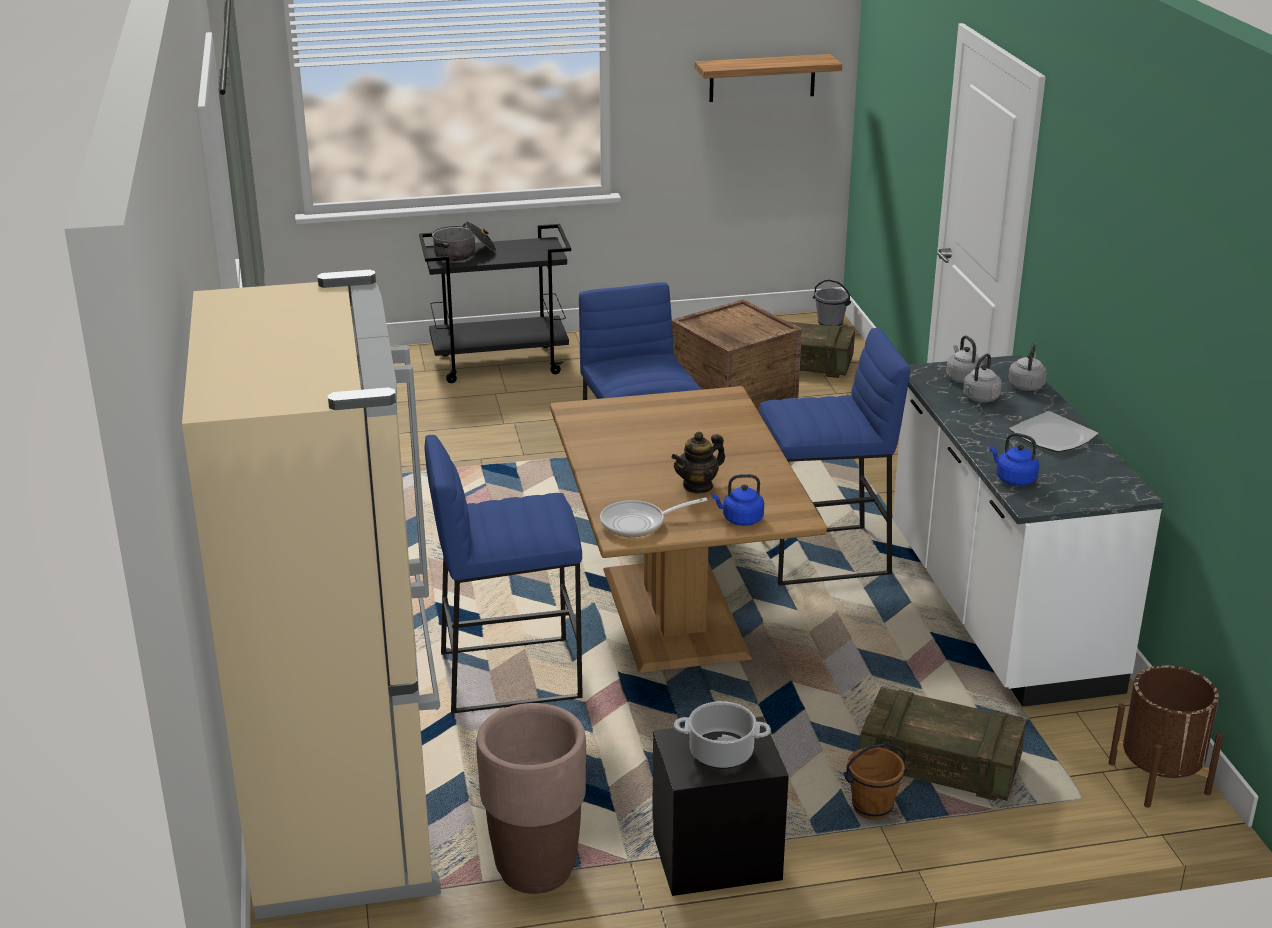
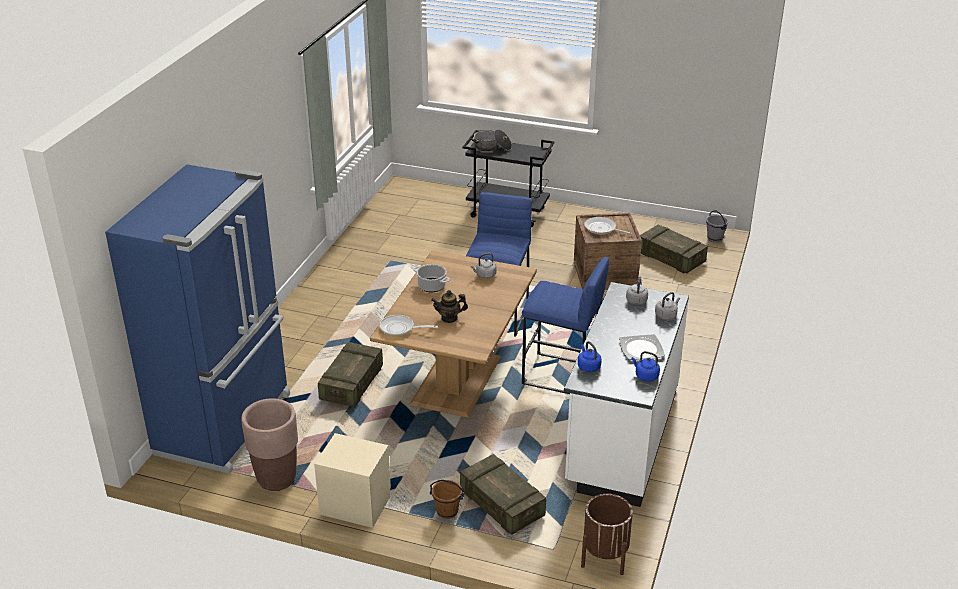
camera: 30 degrees right, 5 degrees up
beige fridge [182,270,441,920] -> blue fridge [105,164,290,474]
blue stool [425,435,583,714] -> crate [318,342,383,407]
black nightstand [652,717,789,896] -> beige nightstand [314,433,391,528]
cooking pot [674,701,771,769] -> cooking pot moved to [414,264,450,292]
shelf [695,54,842,102] -> none
blue kettle [712,474,764,526] -> blue kettle moved to [631,351,660,381]
grey kettle [963,353,1002,402] -> grey kettle moved to [471,253,496,279]
none -> frying pan [584,217,632,234]

